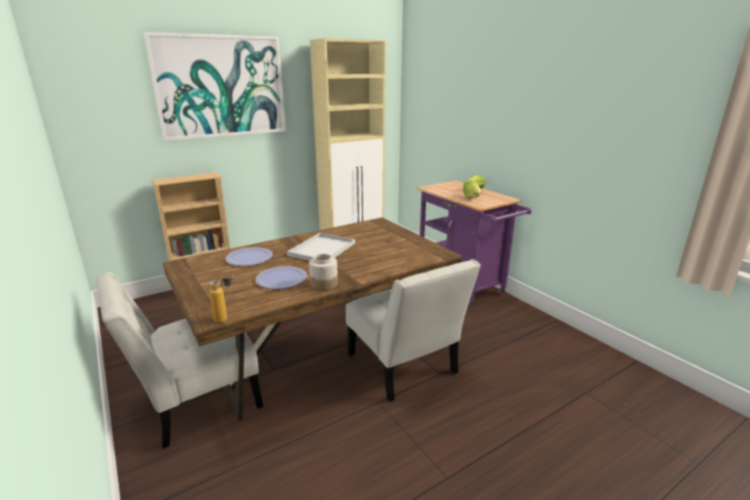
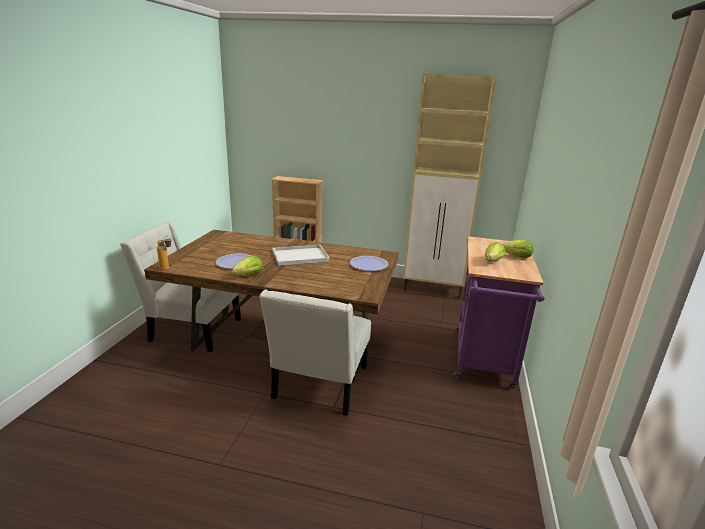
camera: 45 degrees right, 0 degrees up
picture [143,32,286,141] -> none
plate [225,247,273,266] -> plate moved to [350,256,389,271]
jar [309,254,338,291] -> lettuce [231,256,263,276]

